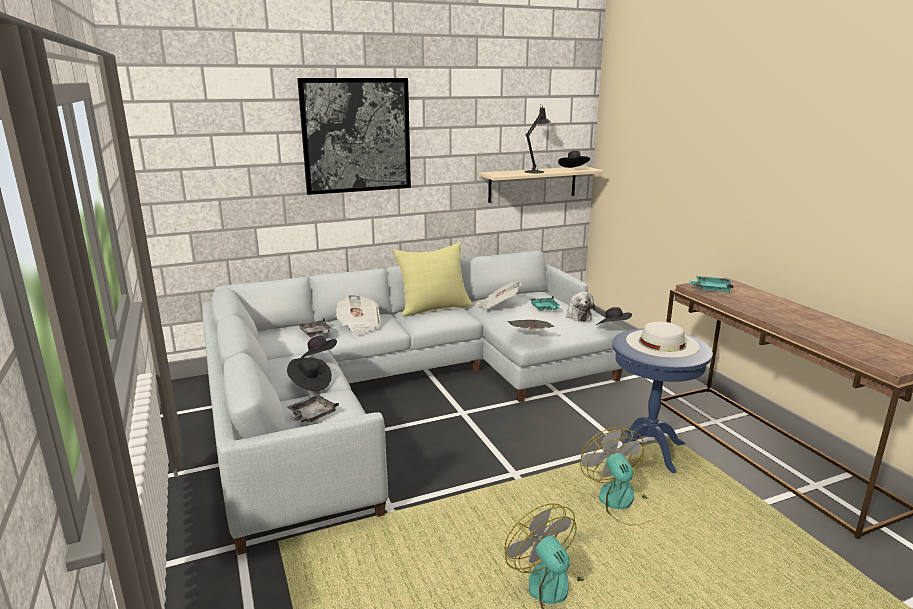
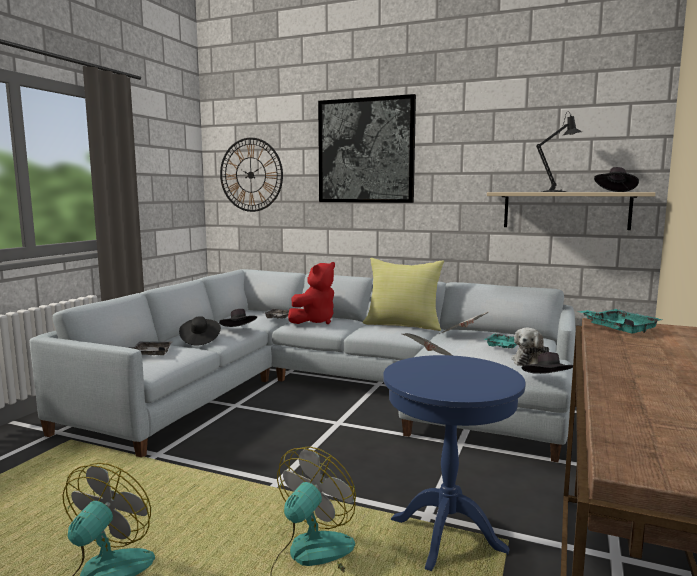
camera: 45 degrees right, 10 degrees down
newspaper [336,294,380,336] -> red plush toy [288,262,335,324]
white hat [626,322,700,358] -> none
none -> wall clock [220,138,283,212]

